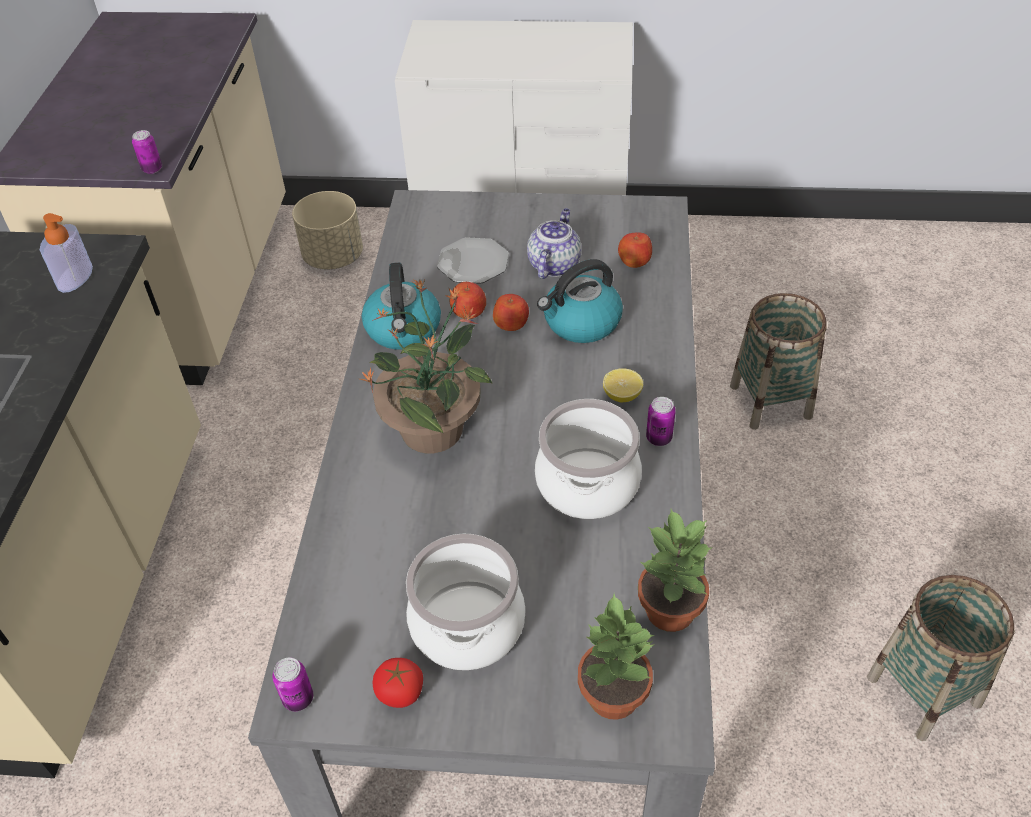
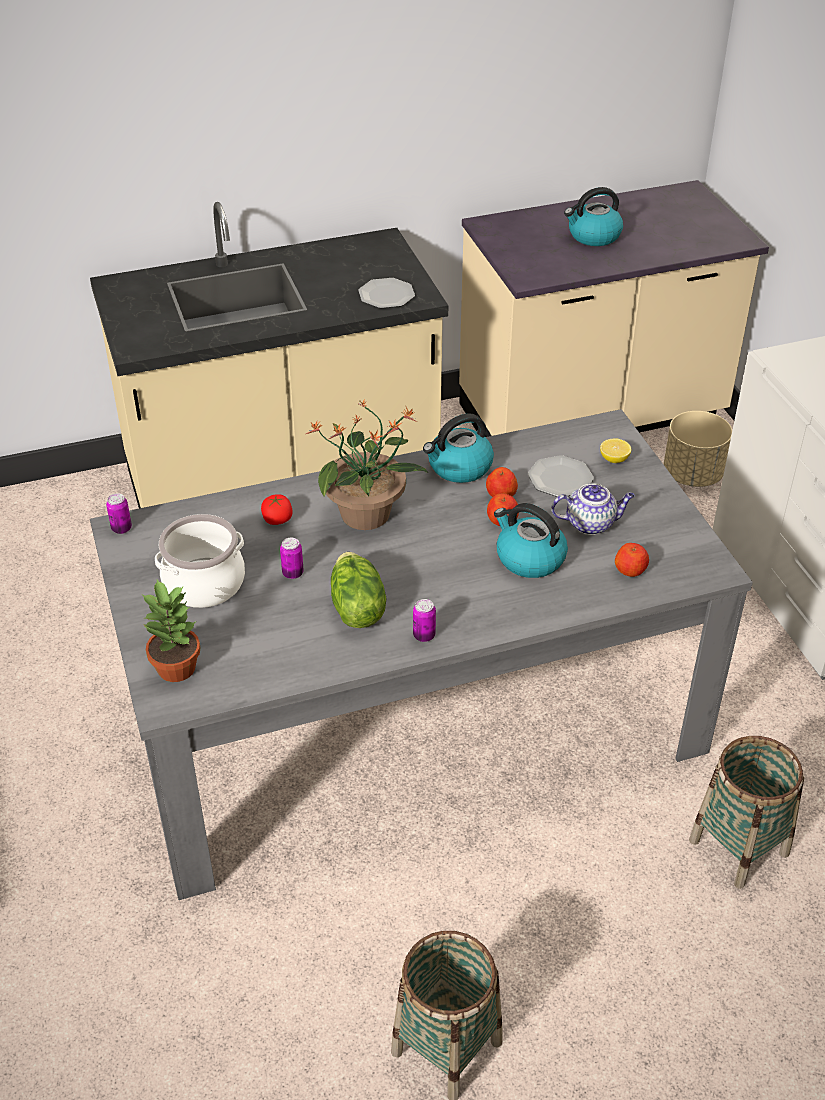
camera: 65 degrees right, 5 degrees down
soap dispenser [40,213,93,293] -> plate [358,278,415,309]
can [132,130,162,174] -> can moved to [280,538,304,579]
tomato [372,658,423,708] -> tomato moved to [261,494,292,525]
cooking pot [535,399,642,519] -> lettuce [331,552,386,628]
lemon [603,368,643,402] -> lemon moved to [600,438,631,463]
potted plant [638,509,713,632] -> none
none -> kettle [564,187,623,246]

